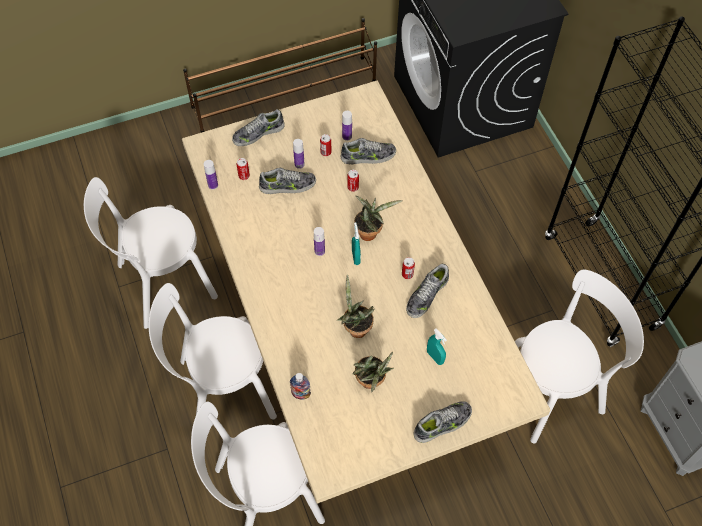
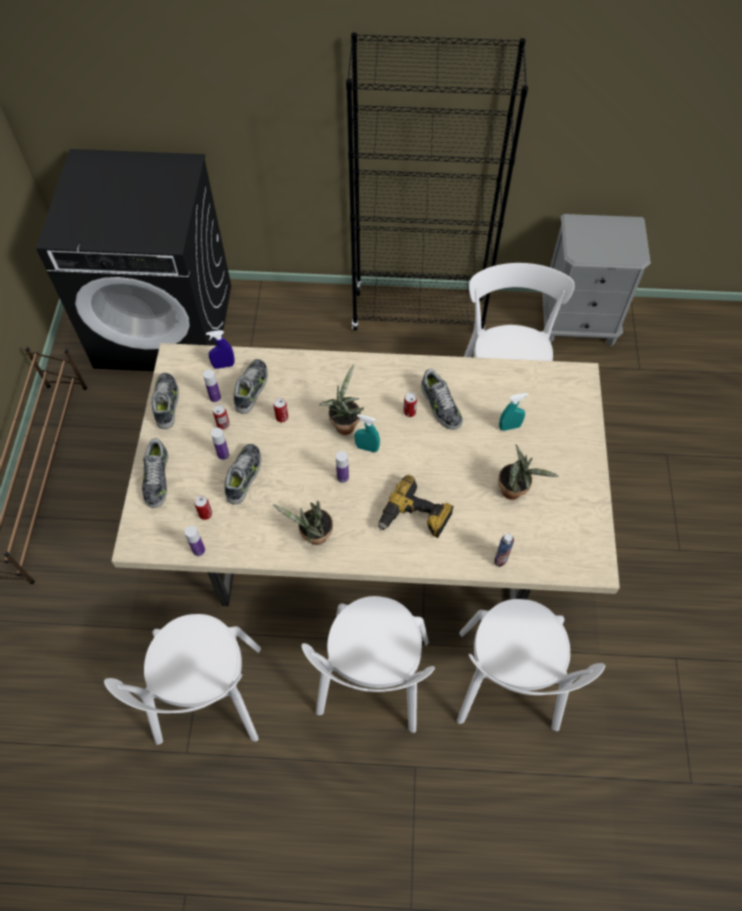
camera: 65 degrees left, 0 degrees up
potted plant [337,274,375,338] -> potted plant moved to [273,501,333,545]
shoe [413,401,472,443] -> shoe moved to [152,373,179,429]
none -> blue spray bottle [206,330,235,369]
none -> power drill [378,475,454,538]

